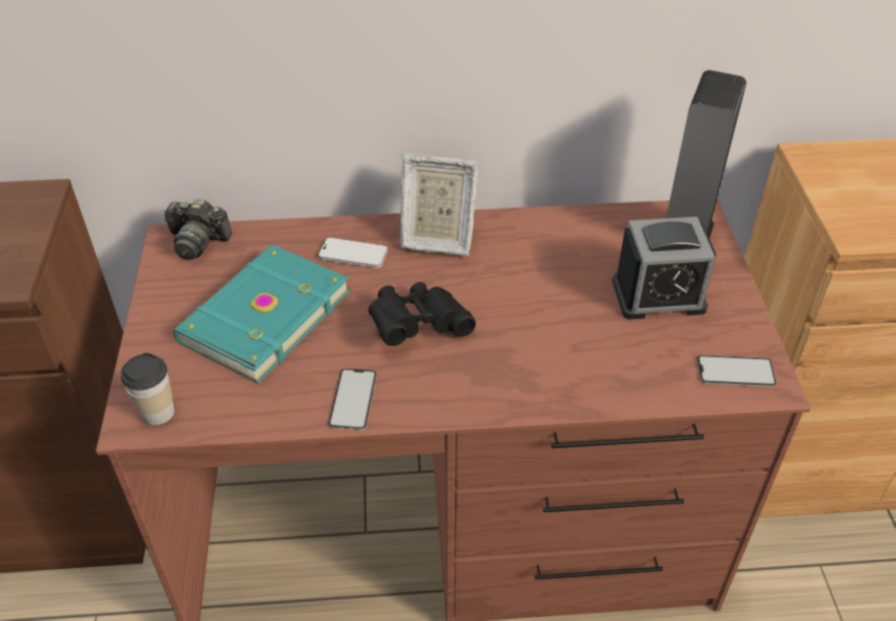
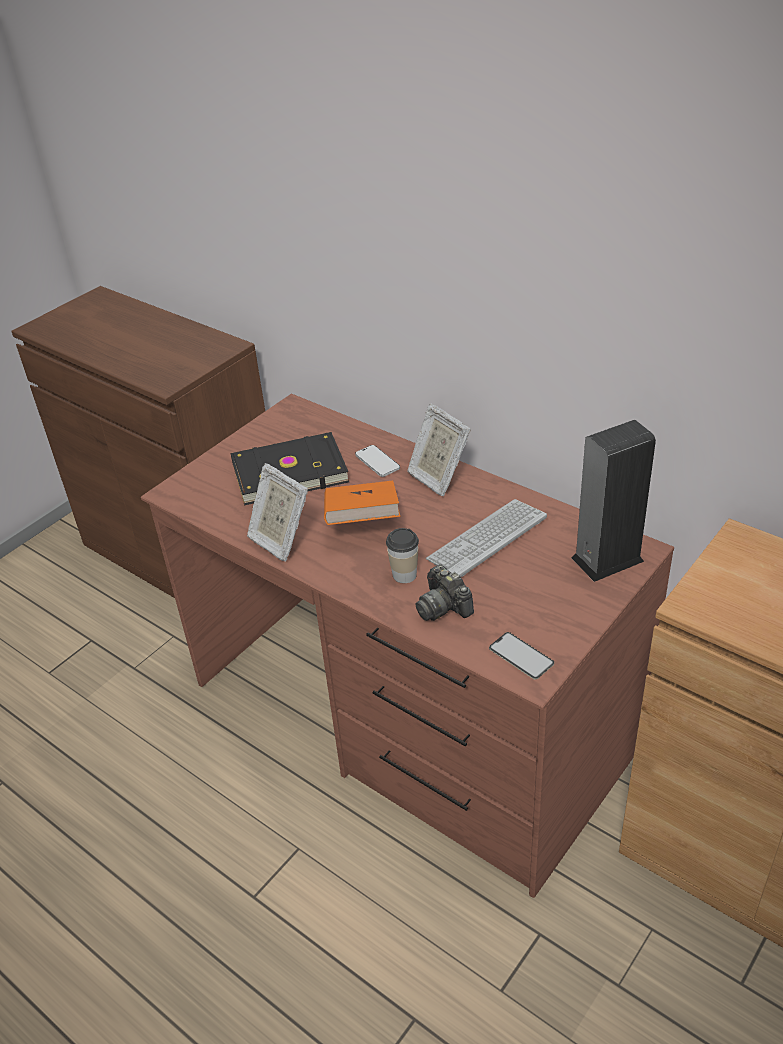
camera: 45 degrees right, 5 degrees down
cup [121,353,174,425] -> cup moved to [386,528,419,583]
camera [164,199,232,260] -> camera moved to [416,564,474,621]
turquoise book [173,244,350,384] -> black book [231,432,349,505]
phone [328,368,377,430] -> picture frame [247,463,308,561]
black binoculars [368,282,476,346] -> orange book [324,481,400,525]
alarm clock [612,217,716,319] -> none
none -> keyboard [426,499,547,577]

